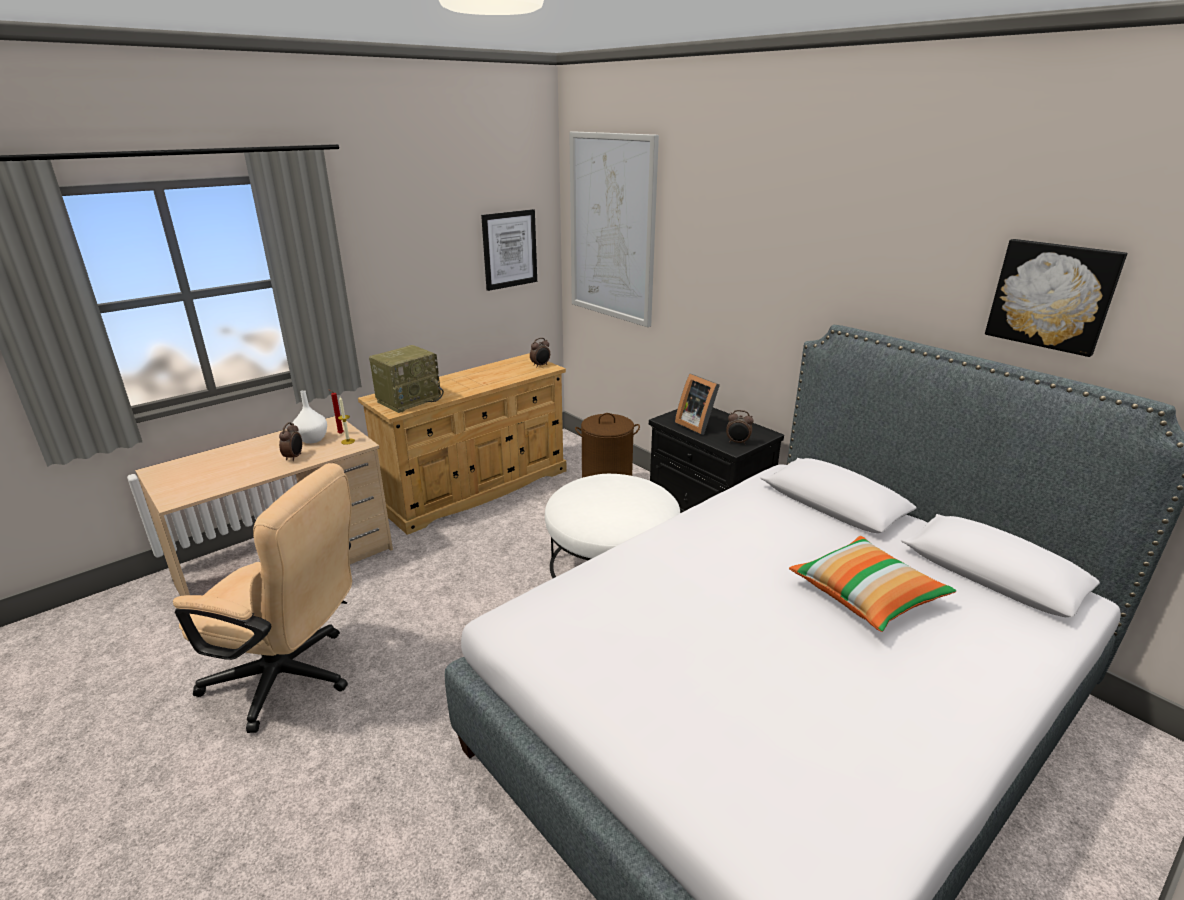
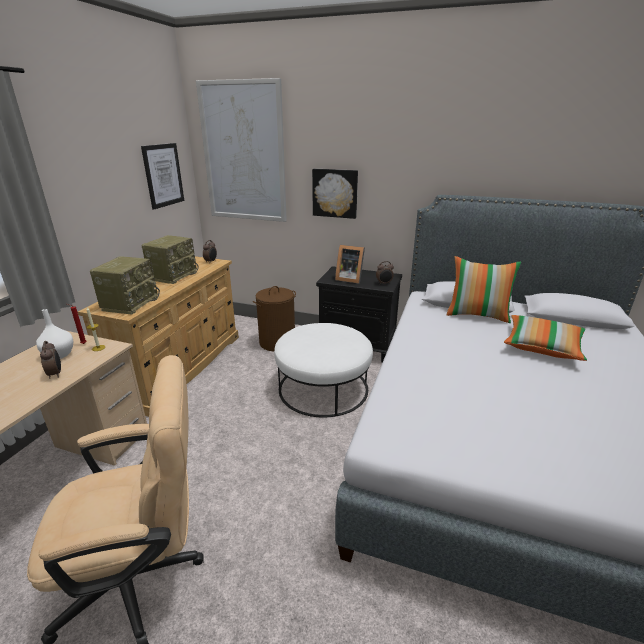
camera: 30 degrees left, 0 degrees up
picture [985,239,1127,357] -> picture moved to [312,169,358,219]
none -> radio [142,235,199,284]
none -> pillow [447,256,521,323]

